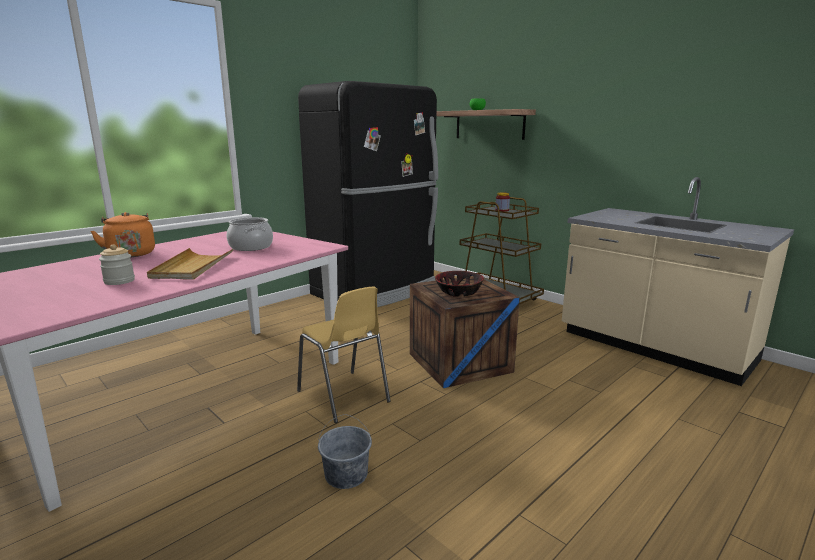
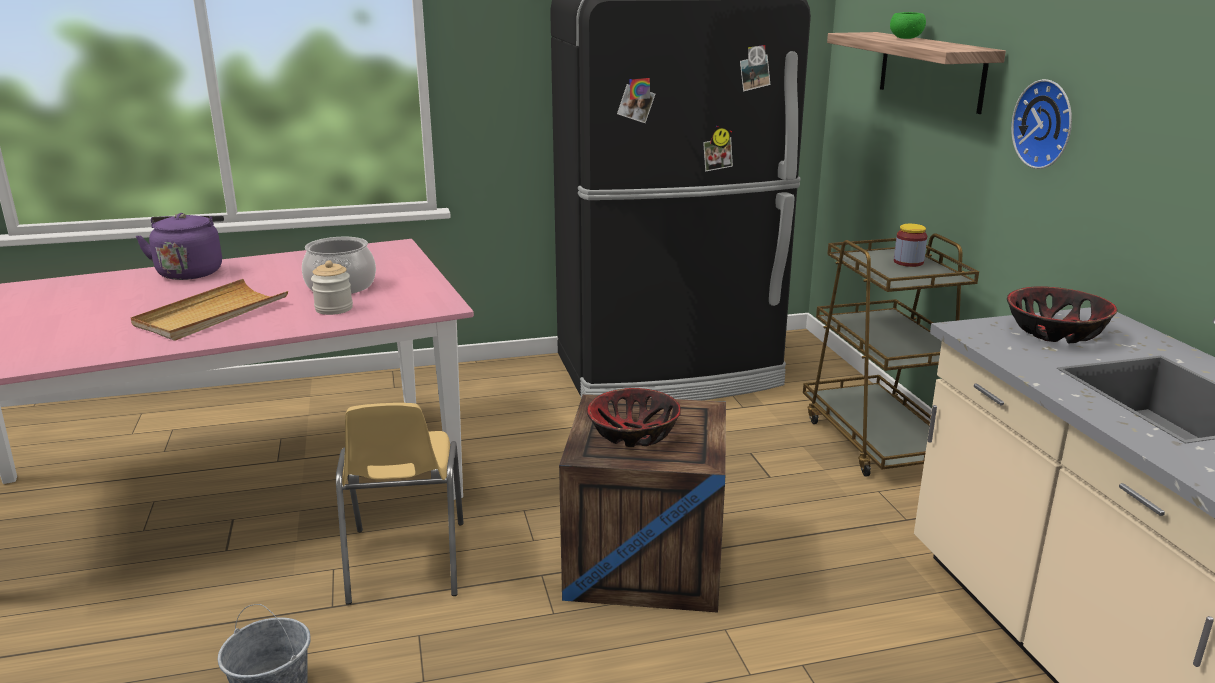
camera: 30 degrees right, 5 degrees up
orange kettle [91,212,155,257] -> purple kettle [136,213,224,280]
jar [99,245,135,285] -> jar moved to [311,260,353,315]
none -> bowl [1007,286,1117,343]
none -> wall clock [1011,79,1072,169]

